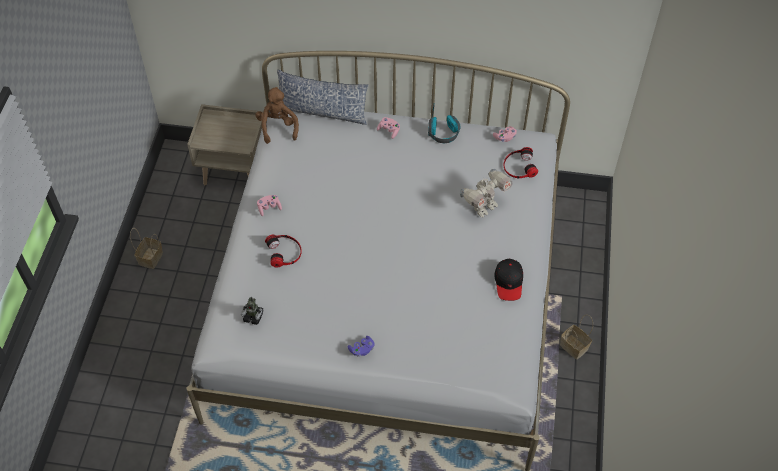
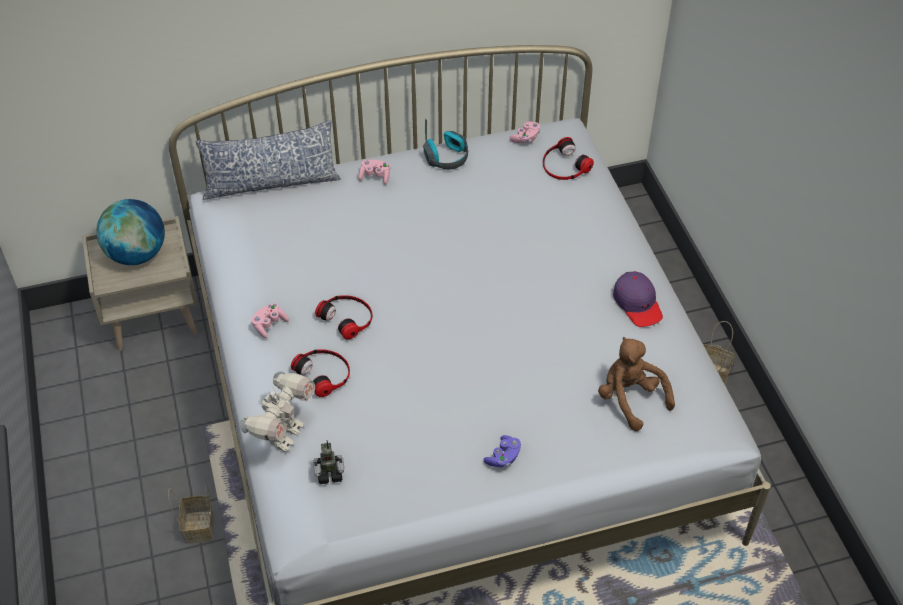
camera: 25 degrees left, 5 degrees down
basket [130,228,163,269] -> basket moved to [168,485,214,543]
brown plush toy [255,87,299,144] -> brown plush toy moved to [598,337,675,431]
toy robot [460,169,513,218] -> toy robot moved to [239,371,315,452]
black cap [495,259,523,301] -> purple cap [613,271,663,327]
none -> globe [96,199,165,265]
none -> headphones [315,295,372,340]

